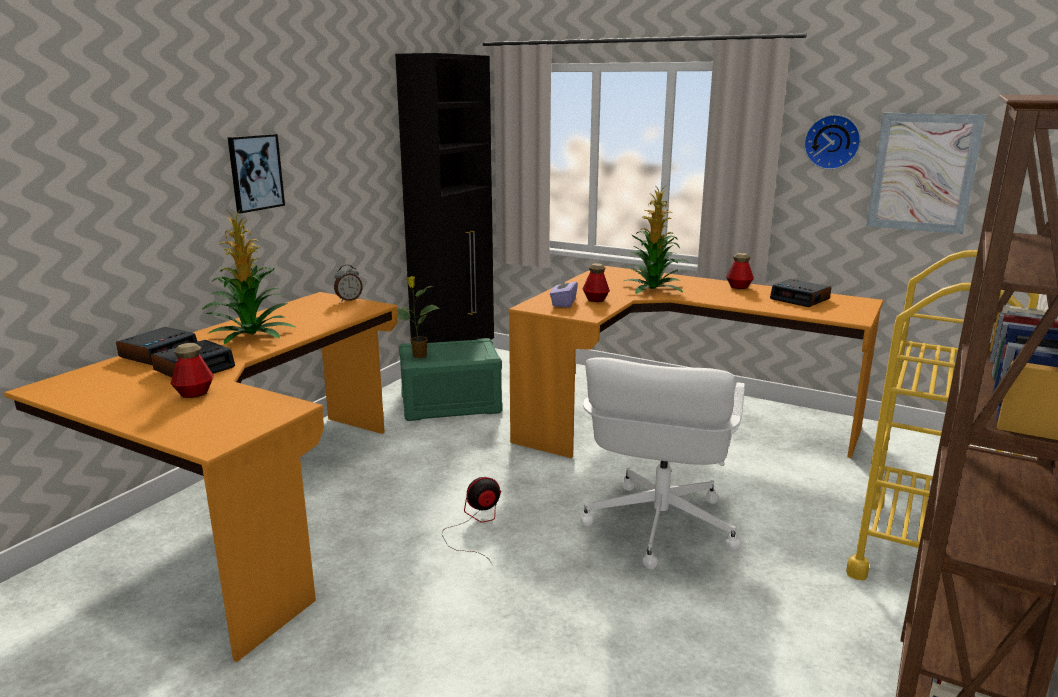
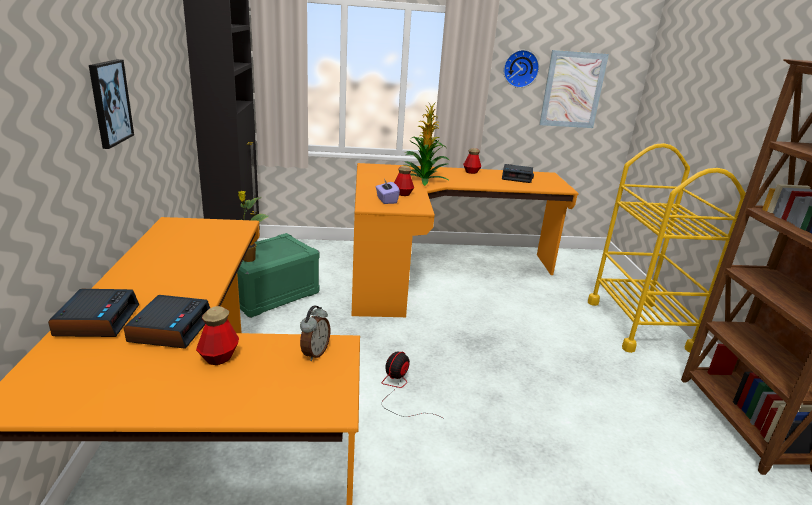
camera: 35 degrees left, 5 degrees up
potted plant [202,209,297,344] -> none
alarm clock [334,264,363,302] -> alarm clock moved to [300,305,330,361]
white office chair [580,357,745,570] -> none

